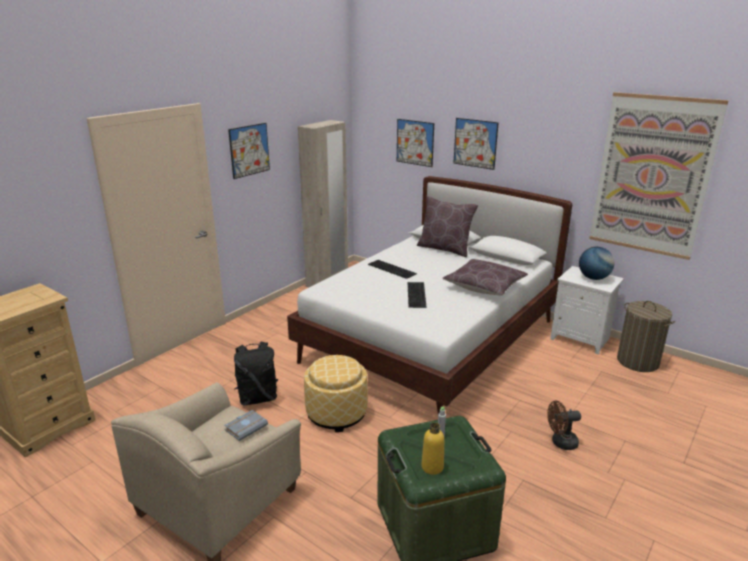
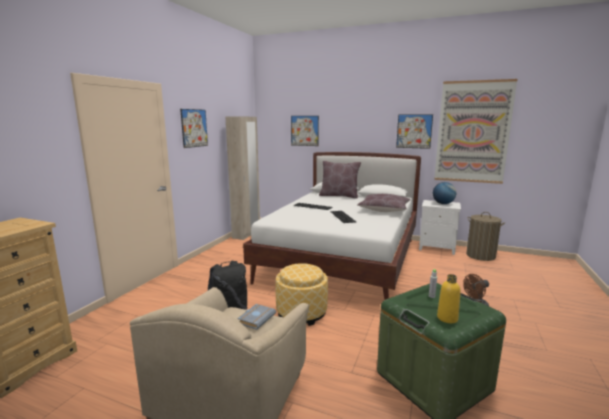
camera: 15 degrees left, 10 degrees down
picture [454,118,499,170] -> picture moved to [396,114,433,149]

